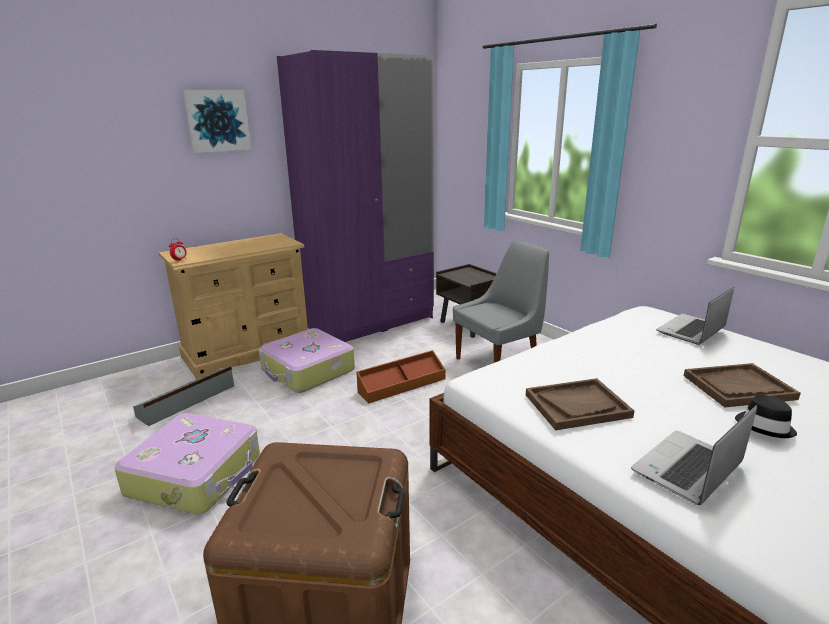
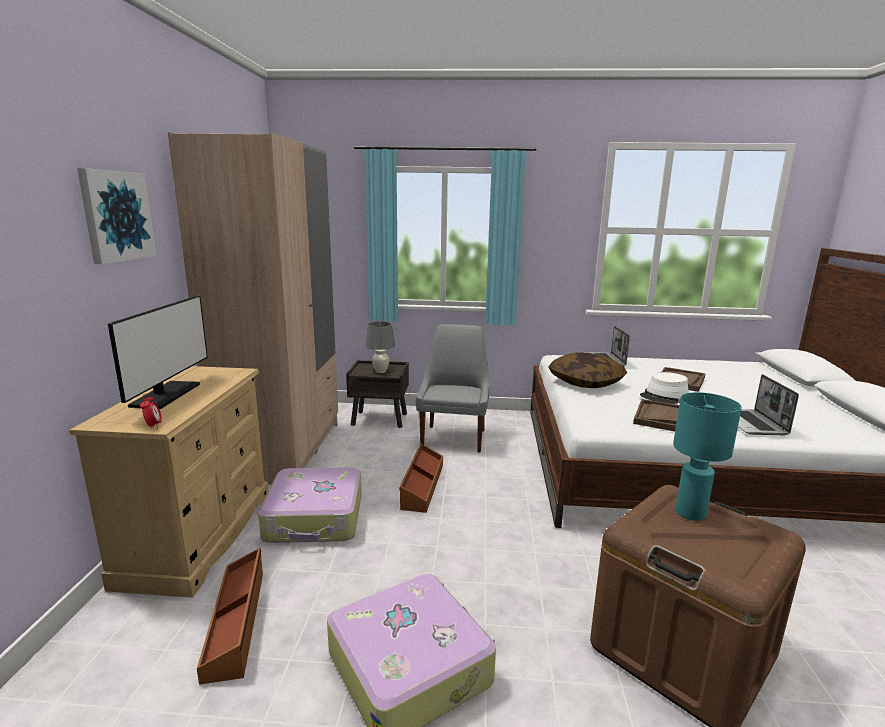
camera: 50 degrees left, 5 degrees down
grey storage box [133,366,234,426] -> brown storage box [197,548,263,685]
purple wardrobe [277,50,434,342] -> beige wardrobe [168,132,338,484]
black hat [735,395,797,438] -> none
none -> monitor [108,295,208,409]
none -> grey table lamp [365,321,395,373]
none -> pillow [548,352,627,388]
none -> white hat [640,372,689,404]
none -> turquoise table lamp [673,392,742,521]

